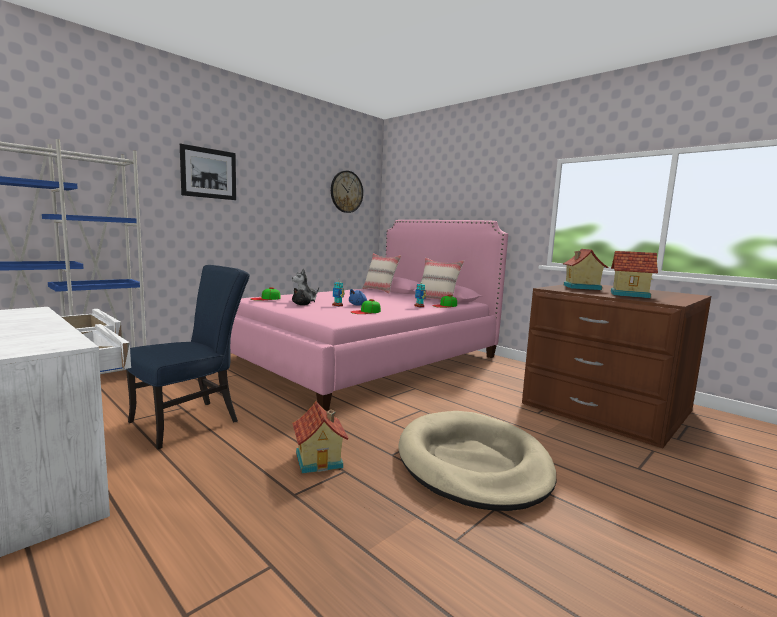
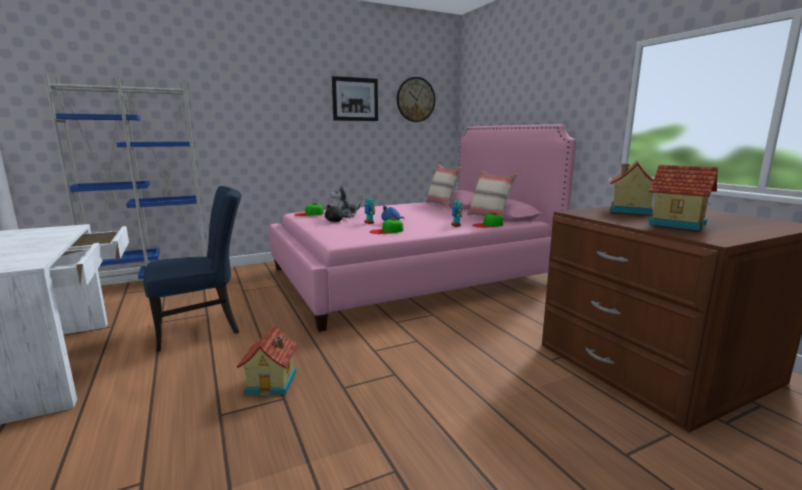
camera: 20 degrees right, 5 degrees up
picture [180,144,236,200] -> picture moved to [332,76,378,121]
beige dog bed [399,411,556,511] -> none

